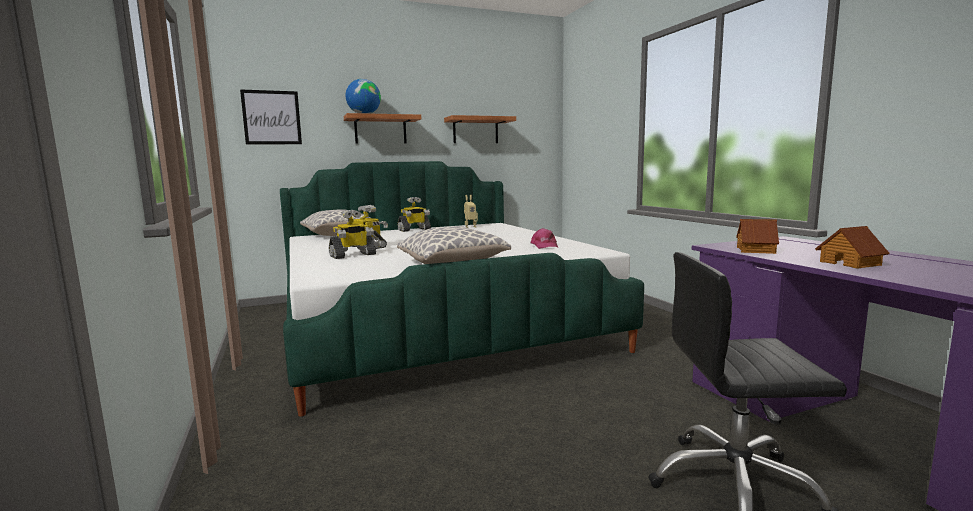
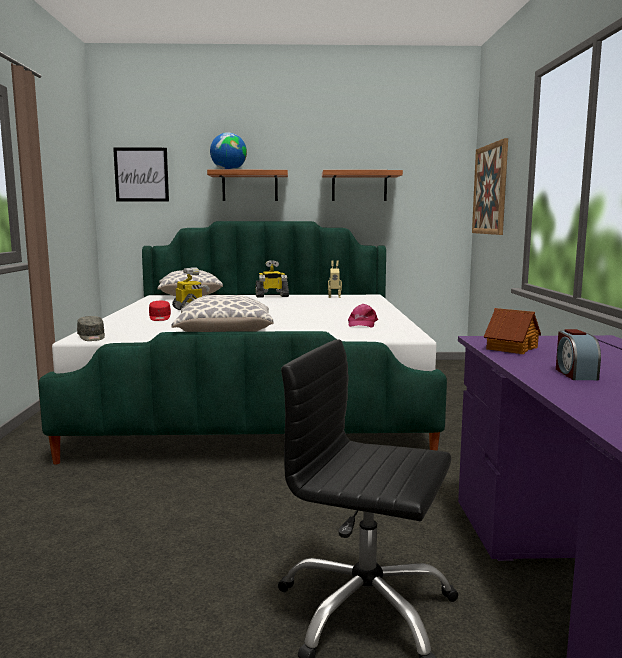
camera: 20 degrees right, 0 degrees up
toy robot [329,210,376,259] -> red cap [149,301,171,321]
toy house [815,226,889,269] -> alarm clock [556,329,601,380]
none -> grey cap [77,316,105,341]
none -> picture [472,138,508,235]

